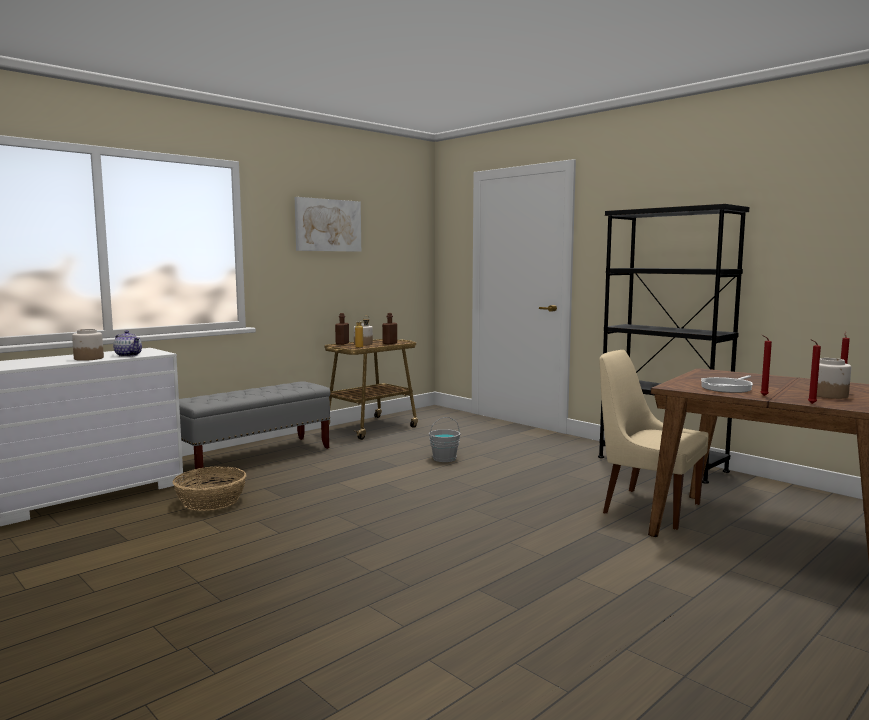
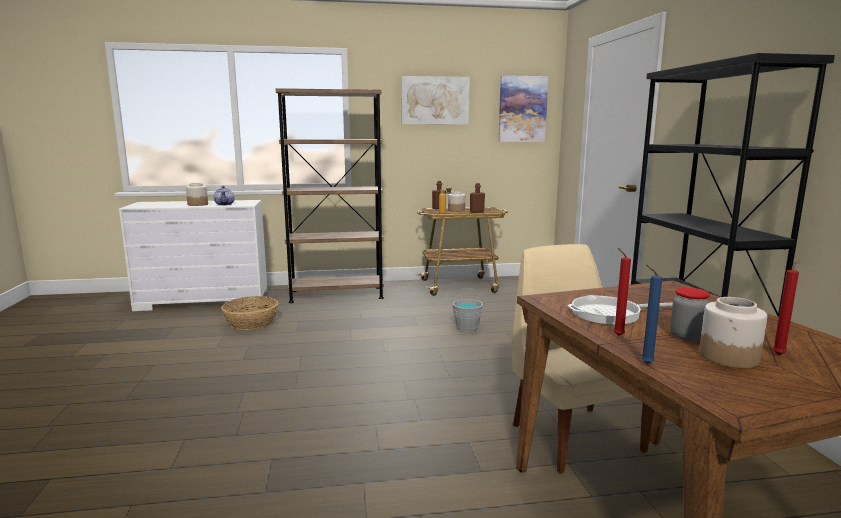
camera: 35 degrees right, 5 degrees up
grey bench [179,381,330,477] -> brown bookcase [276,88,384,303]
red candle [808,339,821,404] -> blue candle [641,265,662,364]
none -> picture [498,75,549,142]
none -> jar [670,287,710,341]

